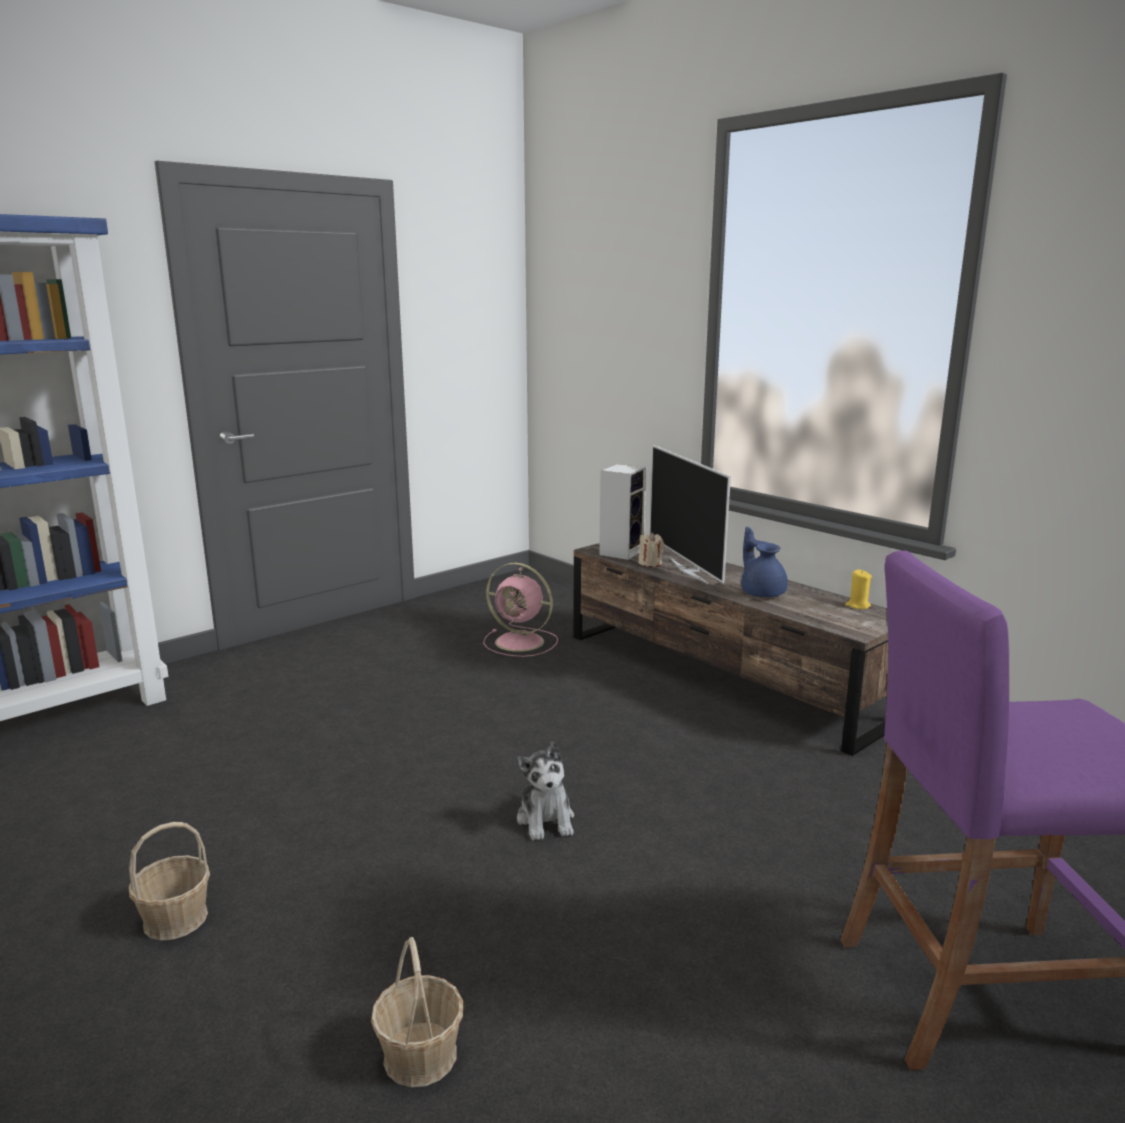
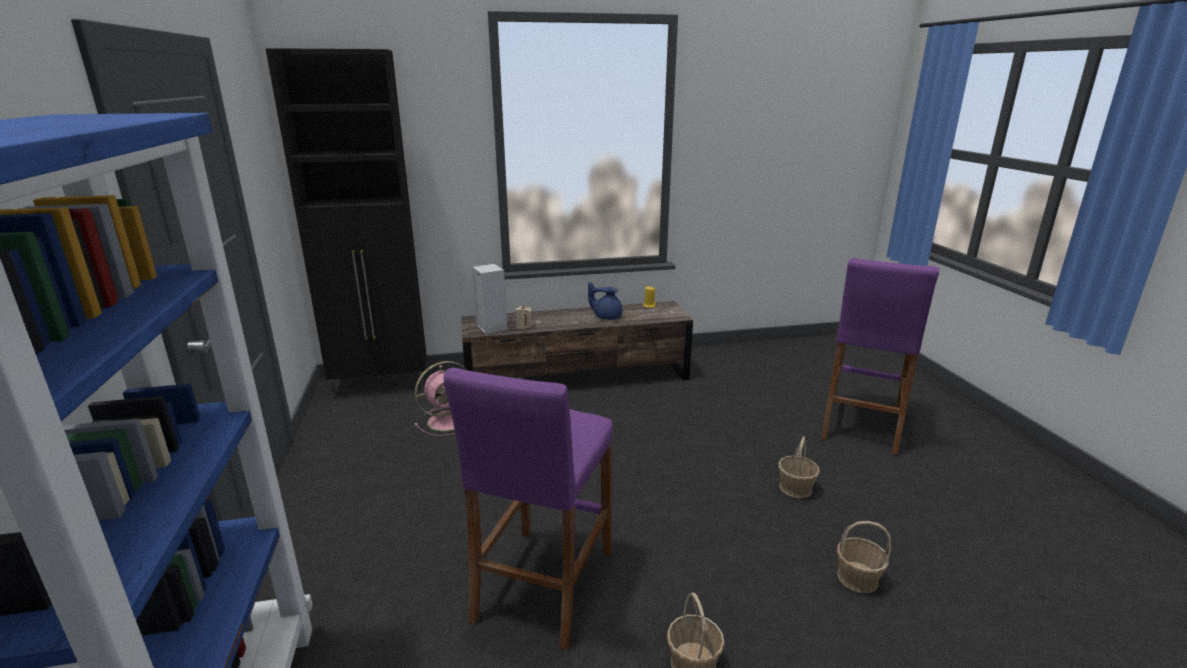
camera: 60 degrees left, 5 degrees up
plush toy [517,742,574,841] -> none
television [650,445,731,584] -> none
none -> black cabinet [265,48,426,397]
none -> purple stool [443,367,613,650]
none -> basket [778,436,820,498]

